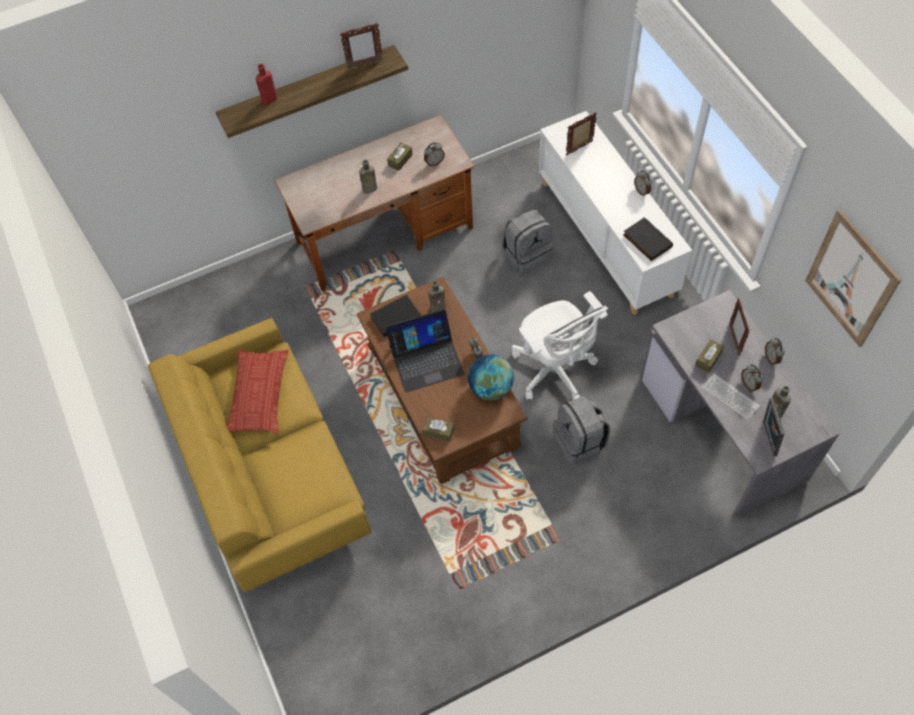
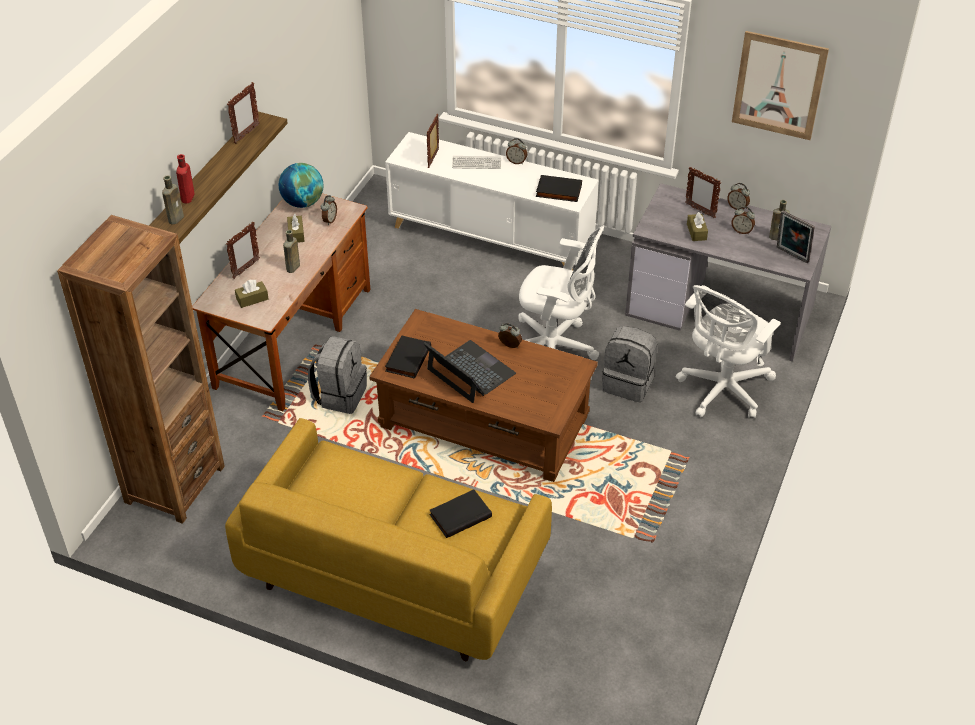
camera: 45 degrees left, 15 degrees down
pillow [227,349,289,434] -> none
laptop [386,309,465,393] -> laptop turned 75 degrees counterclockwise [423,340,516,403]
brown tissue box [423,417,454,441] -> brown tissue box moved to [235,279,269,308]
brown bottle [429,281,446,312] -> brown bottle moved to [162,176,184,224]
globe [468,354,514,400] -> globe moved to [279,163,323,208]
grey backpack [503,210,553,276] -> grey backpack moved to [308,336,367,414]
keyboard [702,374,760,420] -> keyboard moved to [452,156,501,169]
none -> brown bookcase [57,215,225,524]
none -> picture frame [226,222,260,279]
none -> black book [429,489,492,538]
none -> white office chair [676,285,781,419]

